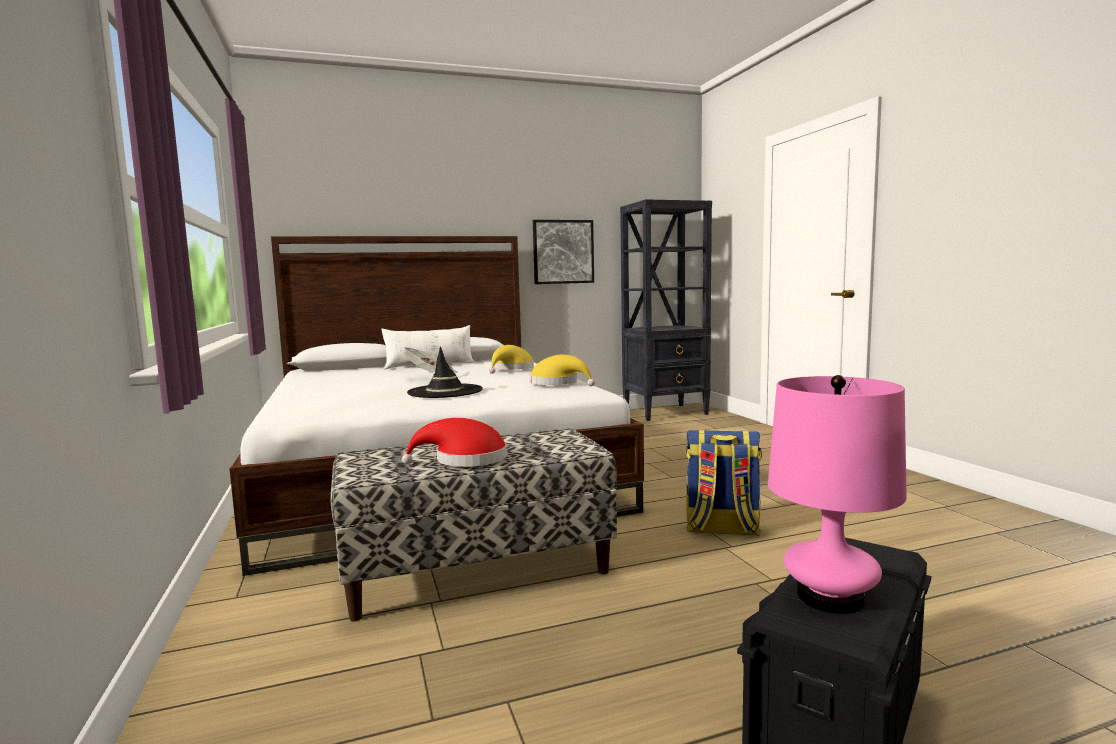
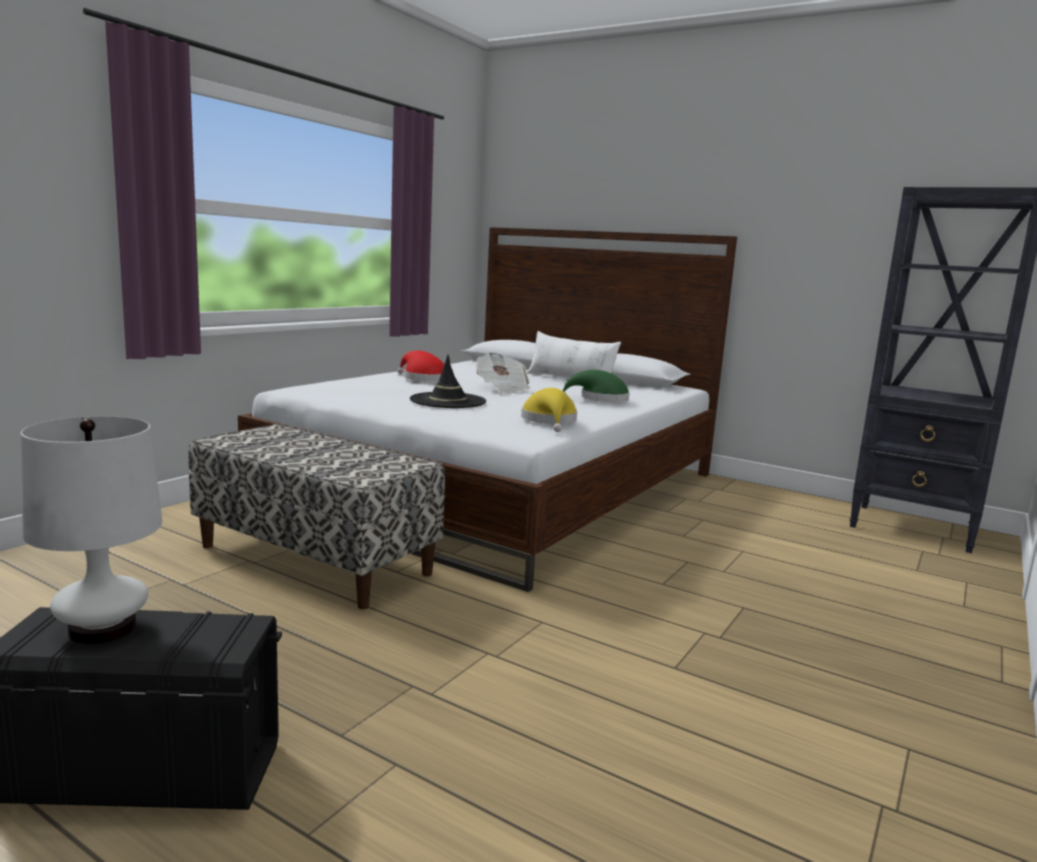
camera: 50 degrees right, 5 degrees up
red hat [402,418,507,467] -> red hat moved to [397,350,444,381]
yellow hat [489,345,534,374] -> green hat [563,370,630,402]
picture [533,220,594,284] -> none
backpack [685,430,762,535] -> none
pink table lamp [768,375,907,614] -> white table lamp [20,416,162,644]

